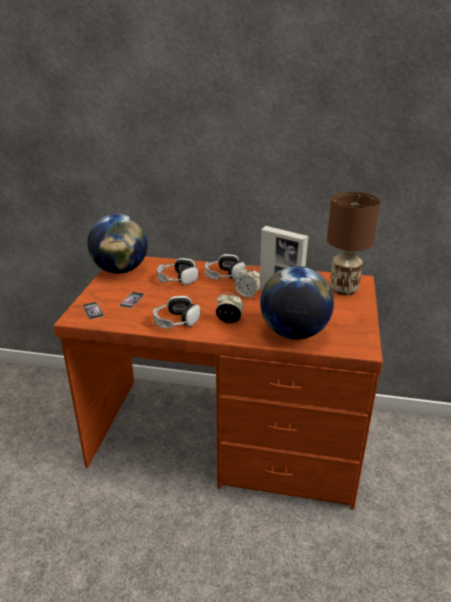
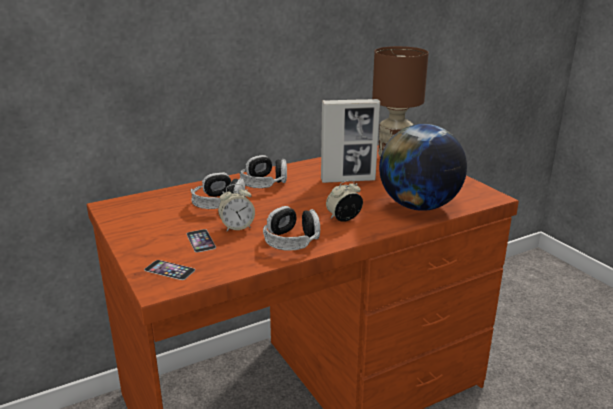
camera: 40 degrees left, 5 degrees down
globe [87,214,148,274] -> none
alarm clock [235,265,261,298] -> alarm clock moved to [218,184,255,232]

